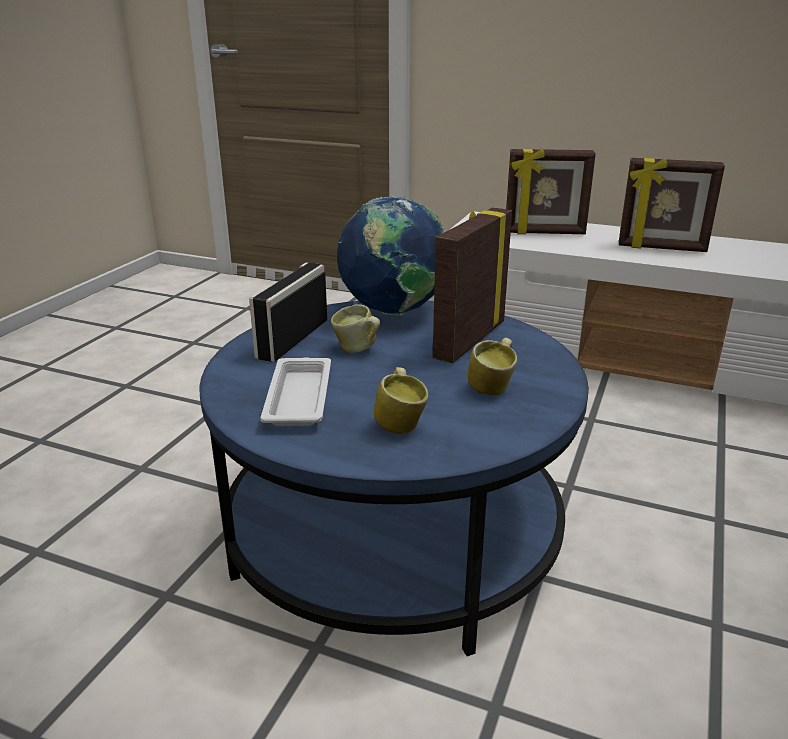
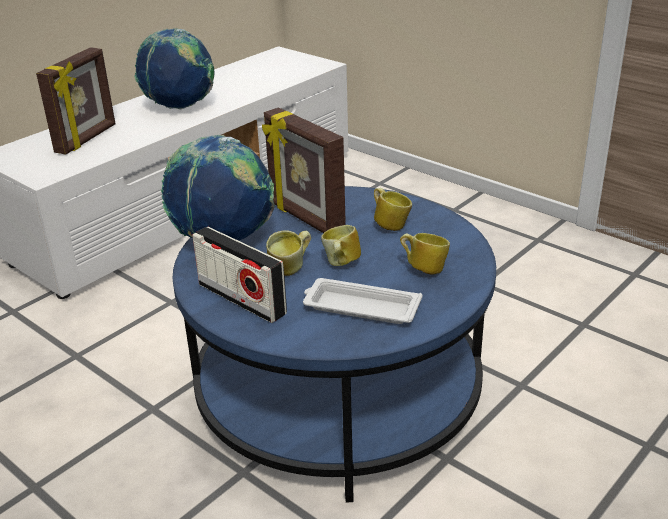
camera: 70 degrees left, 5 degrees up
picture frame [619,158,725,252] -> globe [134,28,214,110]
none -> mug [321,225,361,266]

